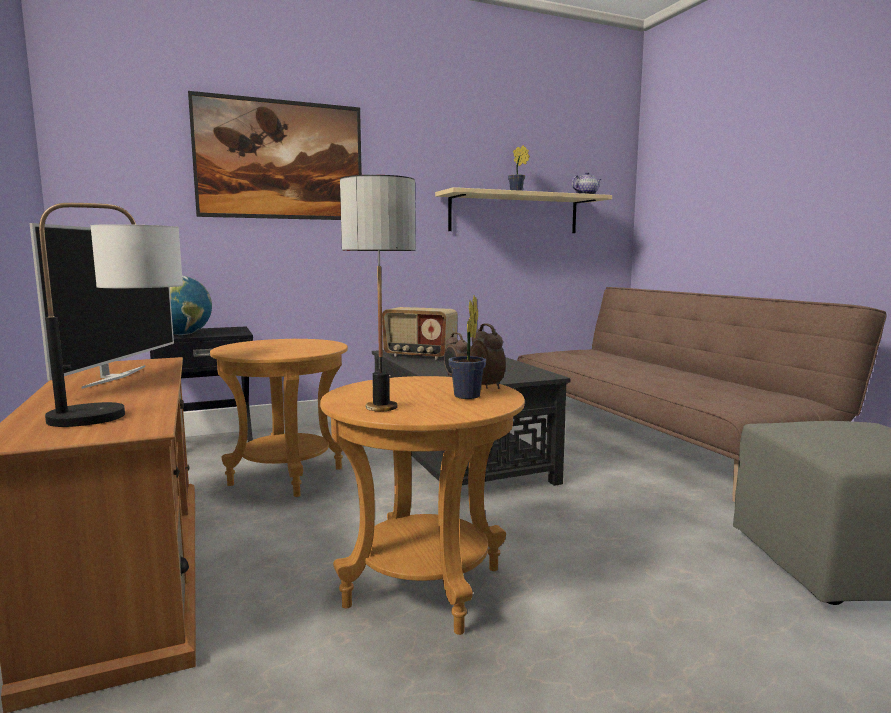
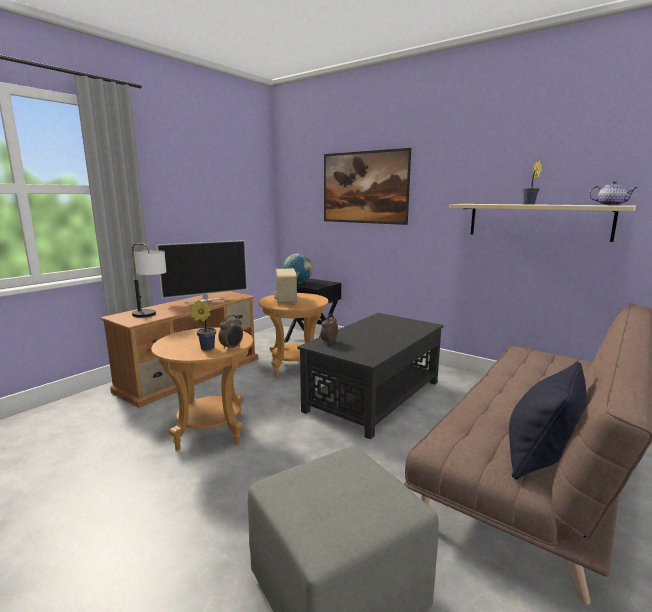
camera: 60 degrees right, 5 degrees up
table lamp [340,175,415,412] -> none
radio [382,307,458,359] -> radio moved to [274,268,297,304]
none -> black pillow [509,362,587,480]

